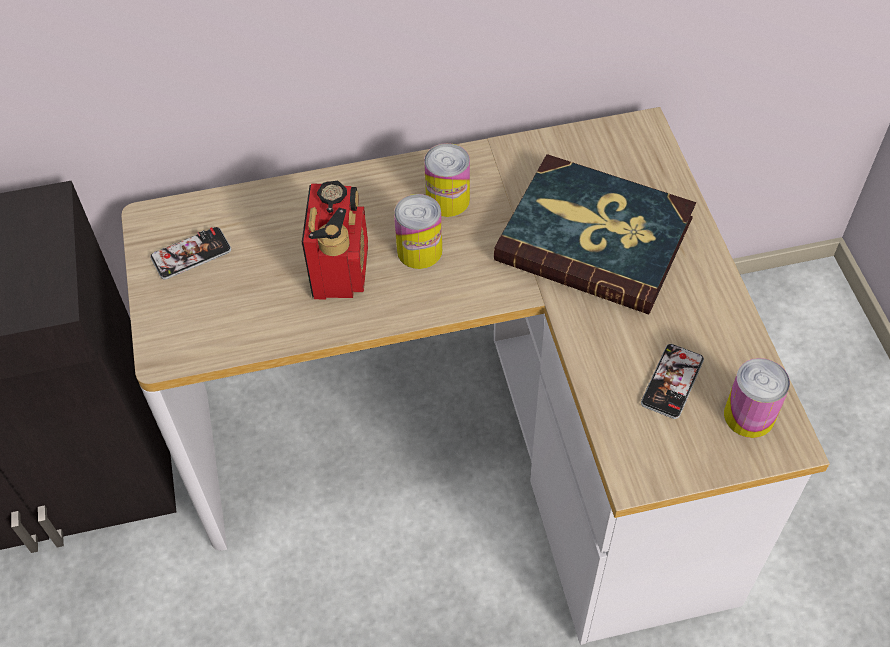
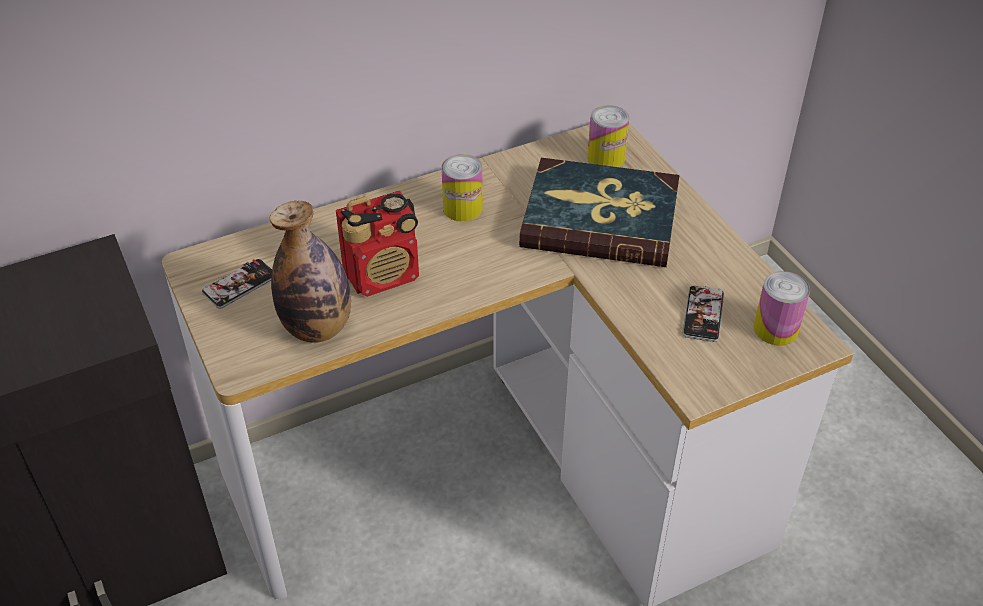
camera: 15 degrees left, 10 degrees down
radio [302,180,368,299] -> radio turned 75 degrees clockwise [336,191,419,297]
can [394,194,442,269] -> can moved to [587,105,629,167]
none -> bottle [270,201,351,343]

